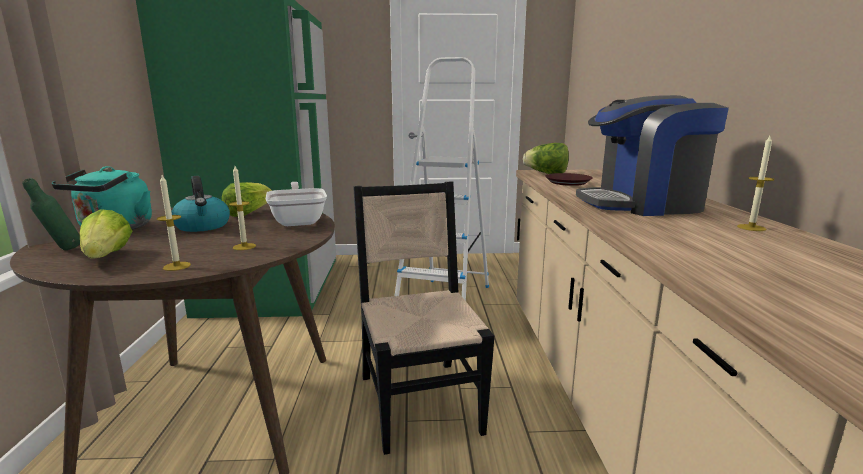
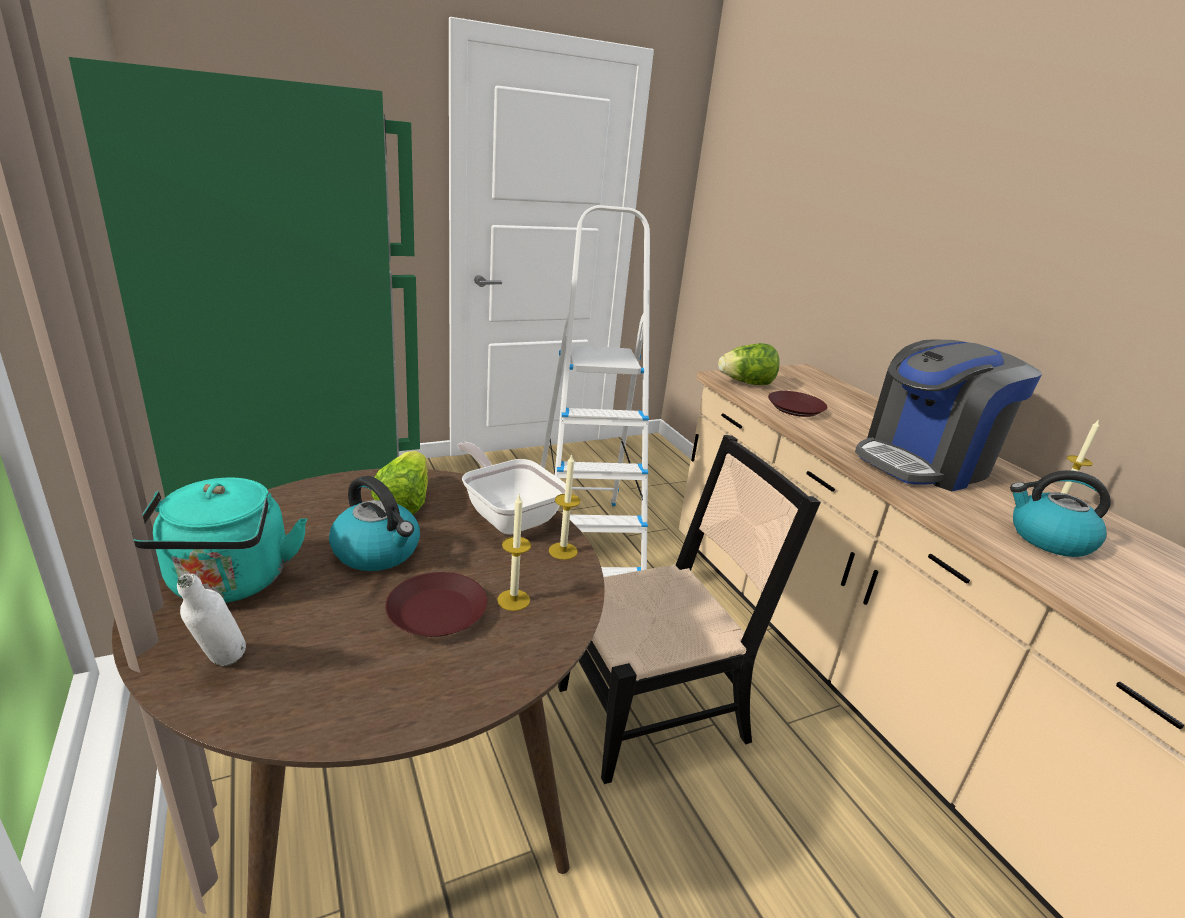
camera: 25 degrees left, 10 degrees up
green bottle [22,178,80,250] -> white bottle [177,574,246,666]
lettuce [80,209,132,259] -> none
candle [157,175,191,271] -> candle moved to [549,454,580,560]
chair [353,181,494,455] -> chair turned 105 degrees clockwise [558,435,821,784]
none -> brown plate [385,572,487,637]
none -> kettle [1010,470,1111,557]

